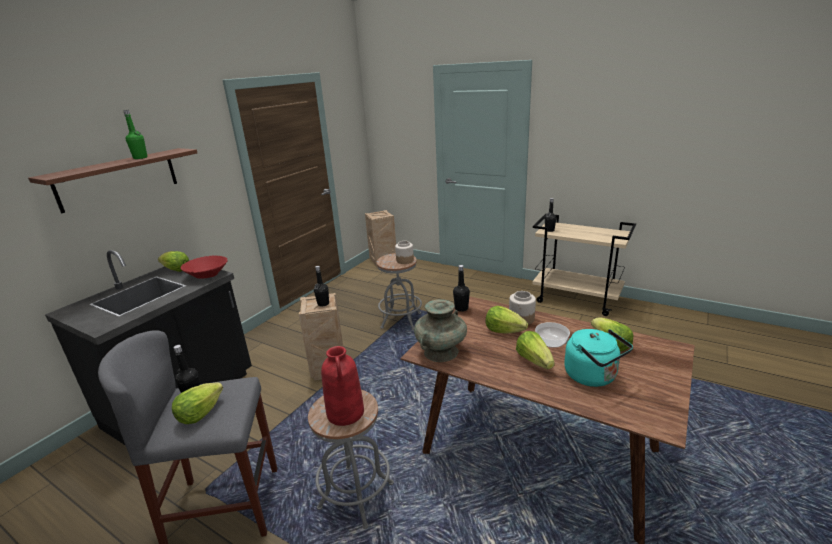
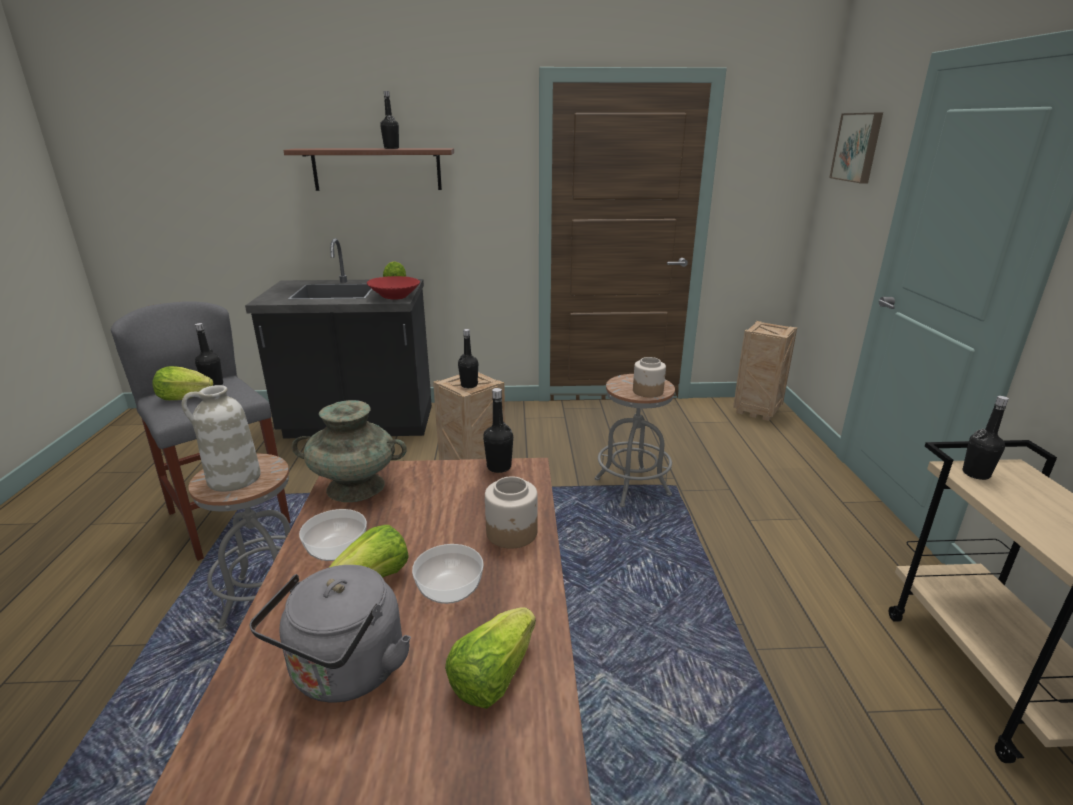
camera: 55 degrees right, 0 degrees up
green bottle [123,110,148,159] -> black bottle [380,91,399,149]
red vase [321,346,364,426] -> white vase [182,385,261,492]
lettuce [485,306,528,333] -> none
turquoise kettle [564,329,633,387] -> grey kettle [250,565,411,703]
none -> bowl [299,509,367,561]
none -> picture [829,113,883,183]

